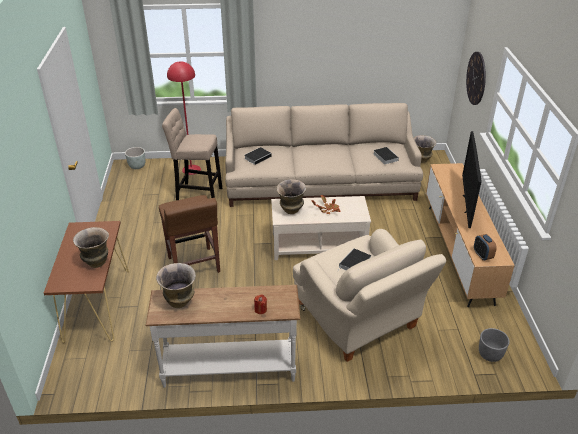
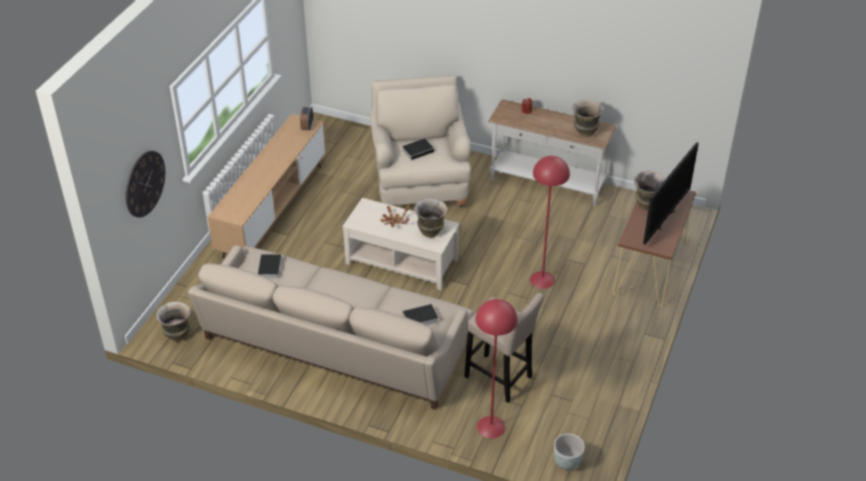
camera: 155 degrees left, 5 degrees up
brown stool [159,195,220,273] -> red floor lamp [530,156,570,289]
television [462,131,482,228] -> television moved to [643,142,699,244]
grey planter [479,328,510,362] -> none

